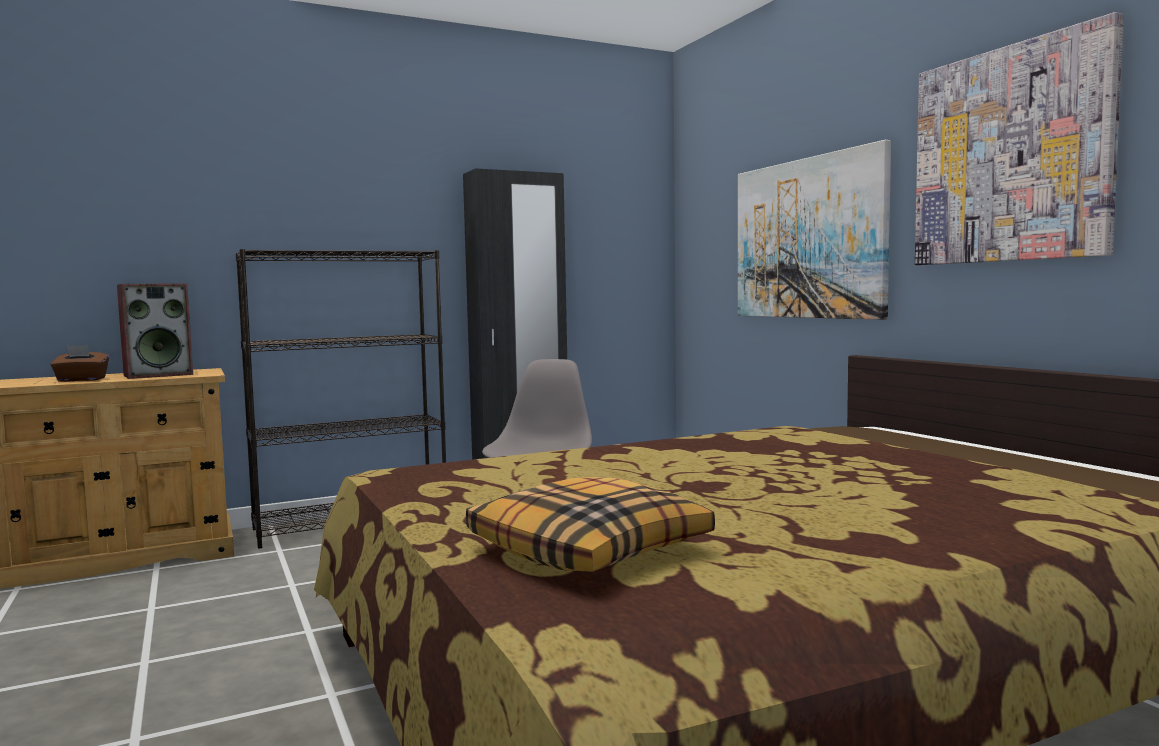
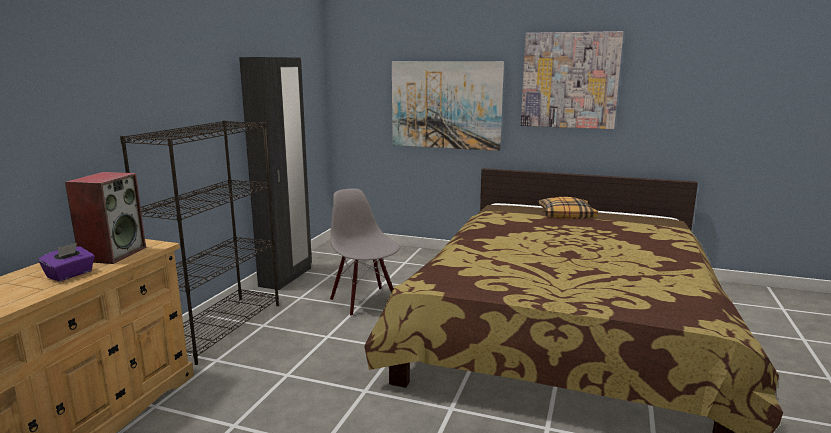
camera: 45 degrees left, 10 degrees up
brown tissue box [51,345,109,382] -> purple tissue box [38,243,95,281]
pillow [466,477,715,572] -> pillow moved to [539,197,598,219]

